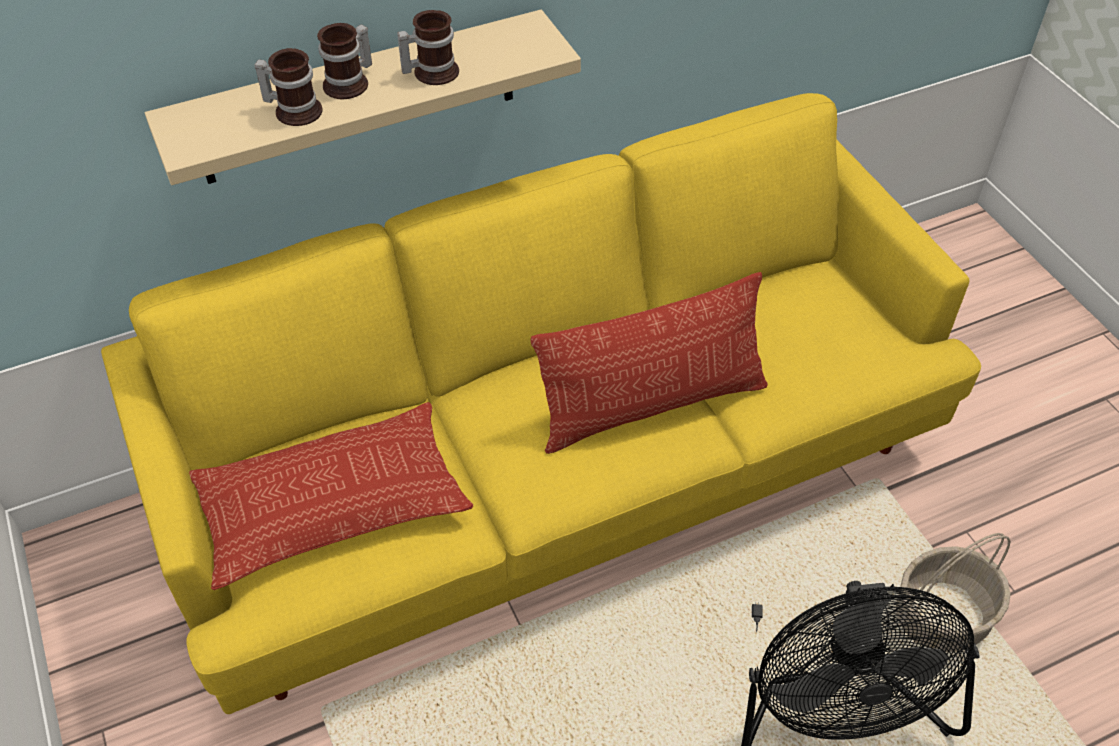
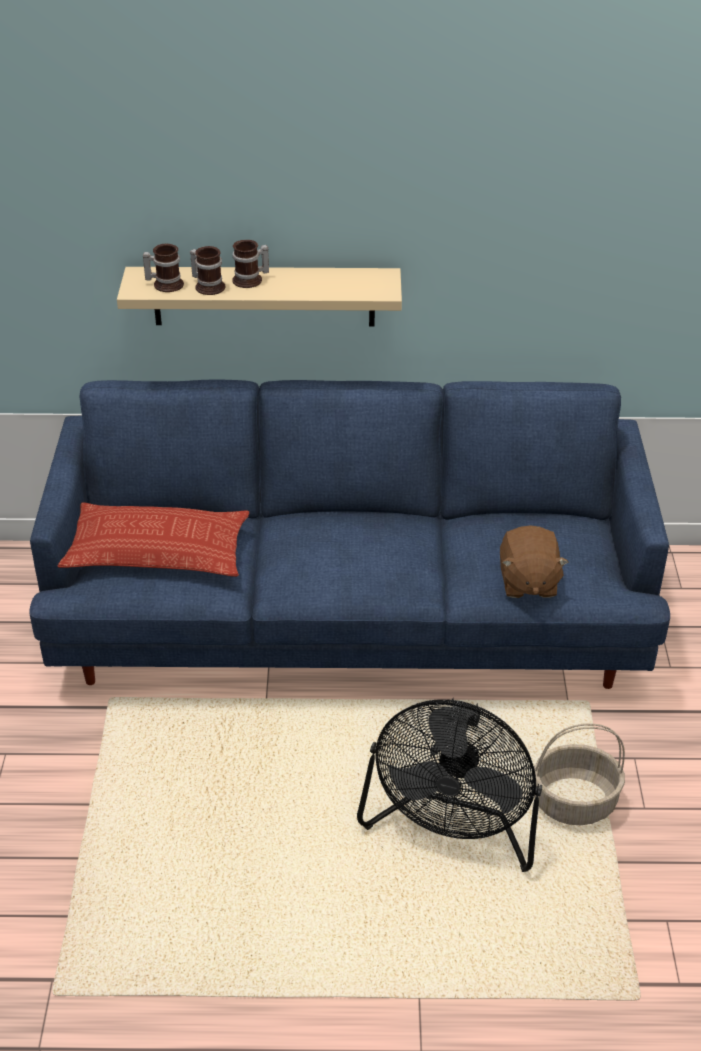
camera: 25 degrees right, 10 degrees down
yellow sofa [101,93,981,714] -> blue sofa [29,380,670,689]
mug [397,10,459,85] -> mug moved to [143,244,184,292]
pillow [531,272,768,454] -> none
none -> brown plush toy [500,525,568,598]

